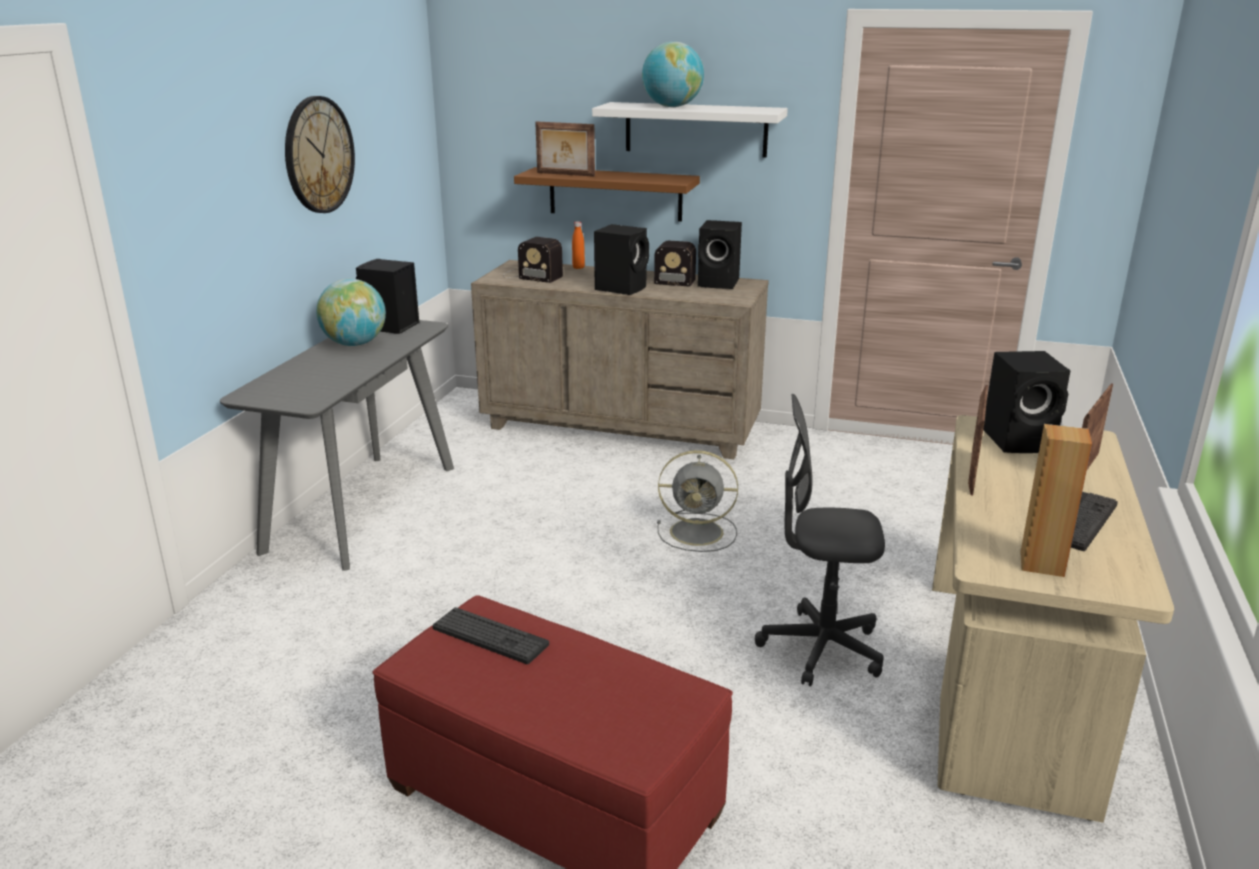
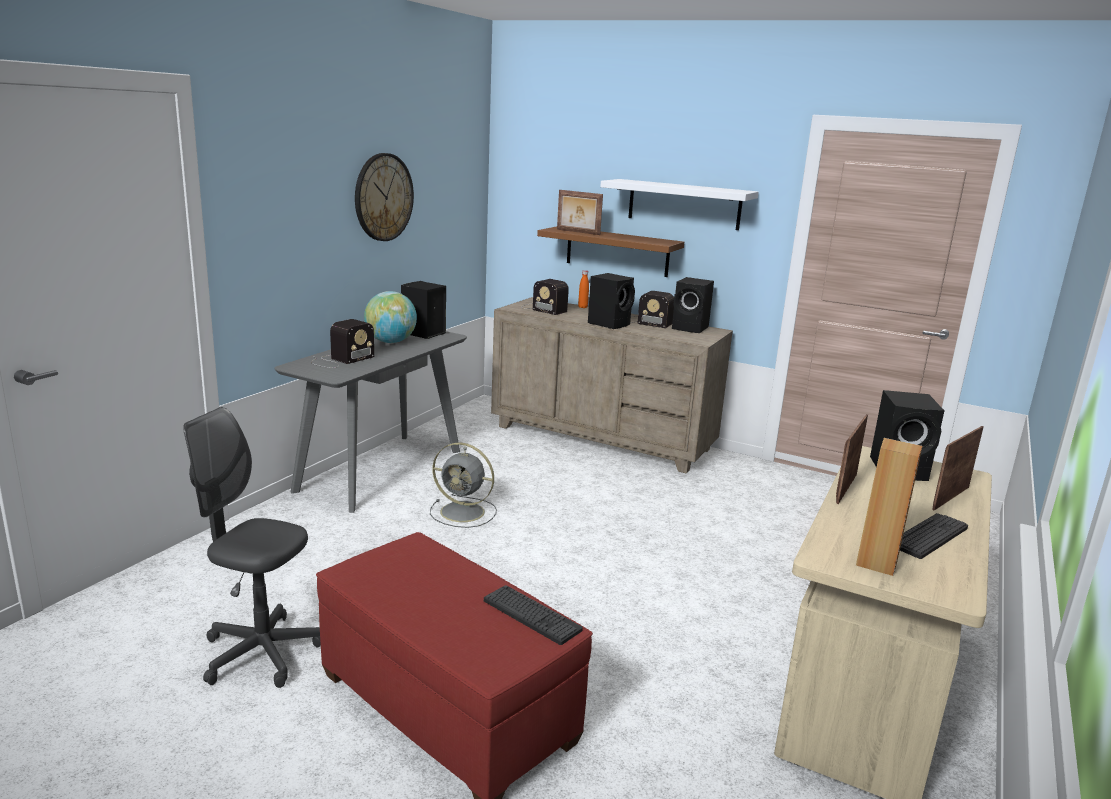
camera: 10 degrees right, 5 degrees down
keyboard [433,607,549,664] -> keyboard moved to [484,585,583,645]
globe [642,41,704,107] -> none
grey fan [657,450,738,552] -> grey fan moved to [430,443,497,528]
grey office chair [755,394,885,686] -> grey office chair moved to [183,407,321,688]
none -> radio [311,319,374,368]

